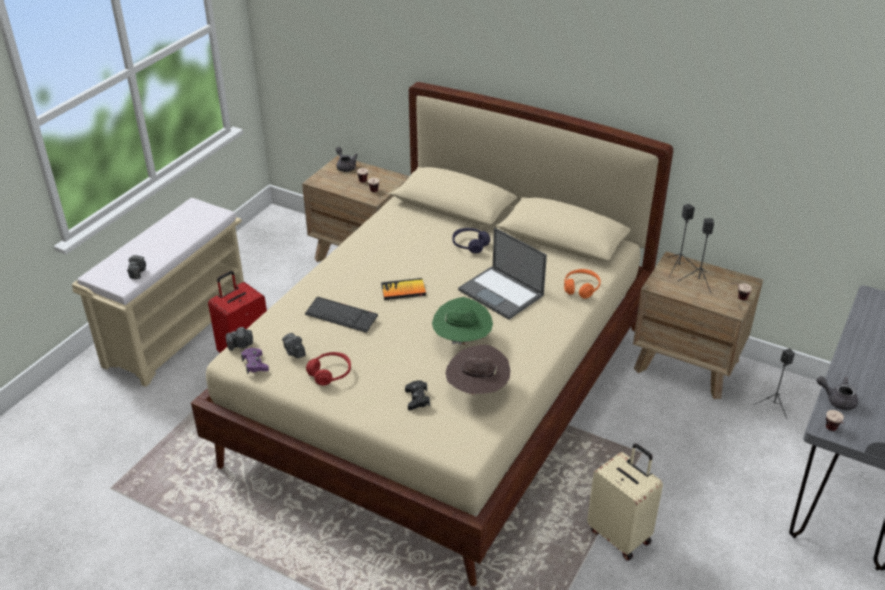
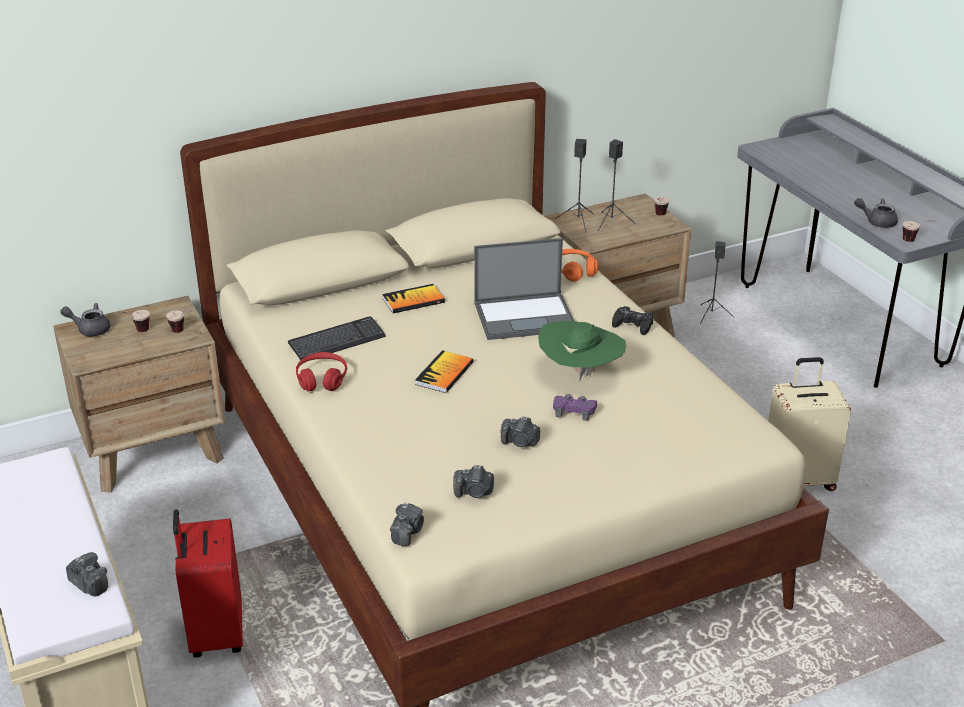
camera: 55 degrees left, 5 degrees down
purple game controller [241,348,269,374] -> purple game controller moved to [553,394,597,421]
keyboard [305,297,378,333] -> keyboard moved to [288,316,386,360]
red headphones [306,352,351,386] -> red headphones moved to [296,352,347,392]
black game controller [405,380,430,410] -> black game controller moved to [612,306,653,335]
brown hat [445,345,511,395] -> none
purple headphones [452,228,490,253] -> book [382,284,445,313]
grey teapot [817,376,858,410] -> grey teapot turned 45 degrees clockwise [854,198,898,228]
none -> camera [501,416,540,447]

